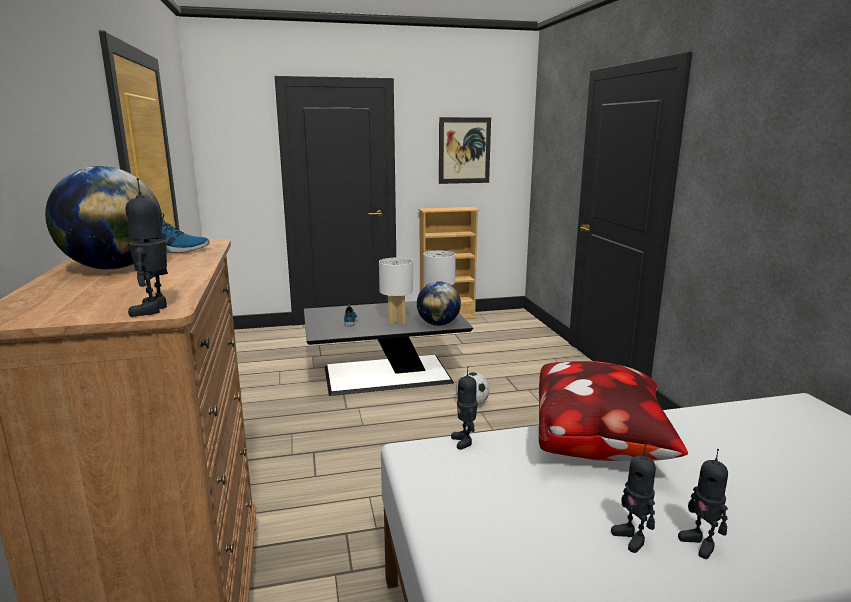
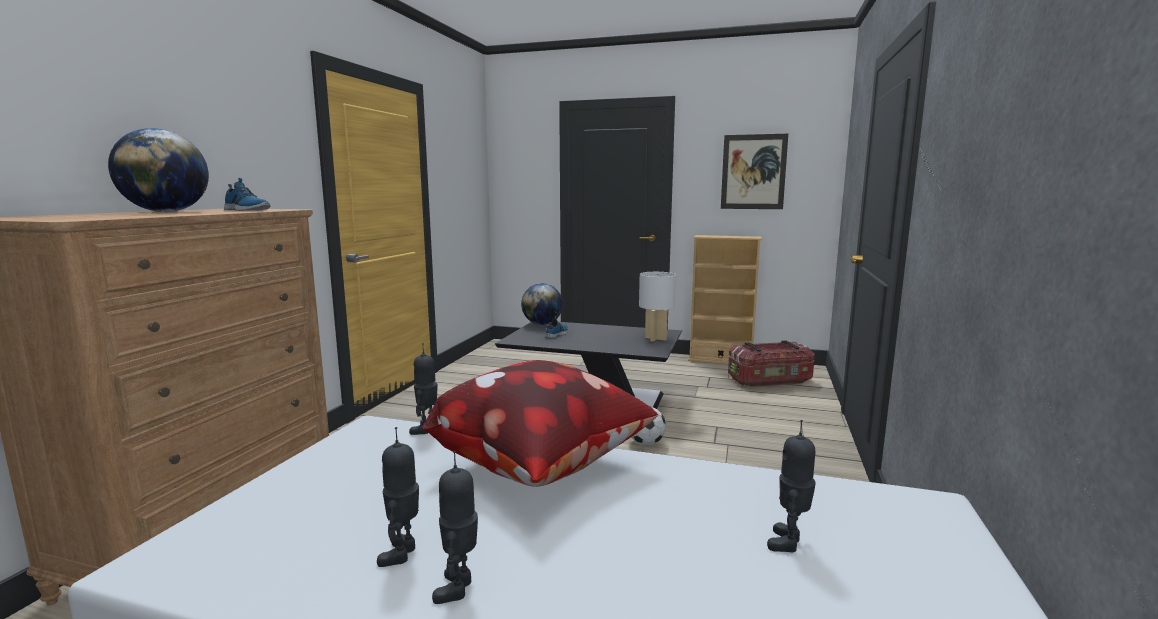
camera: 30 degrees right, 5 degrees down
toy robot [126,178,168,317] -> toy robot moved to [767,420,816,552]
white table lamp [379,258,413,324] -> none
globe [417,281,461,326] -> globe moved to [521,283,563,325]
none -> storage box [728,340,815,387]

